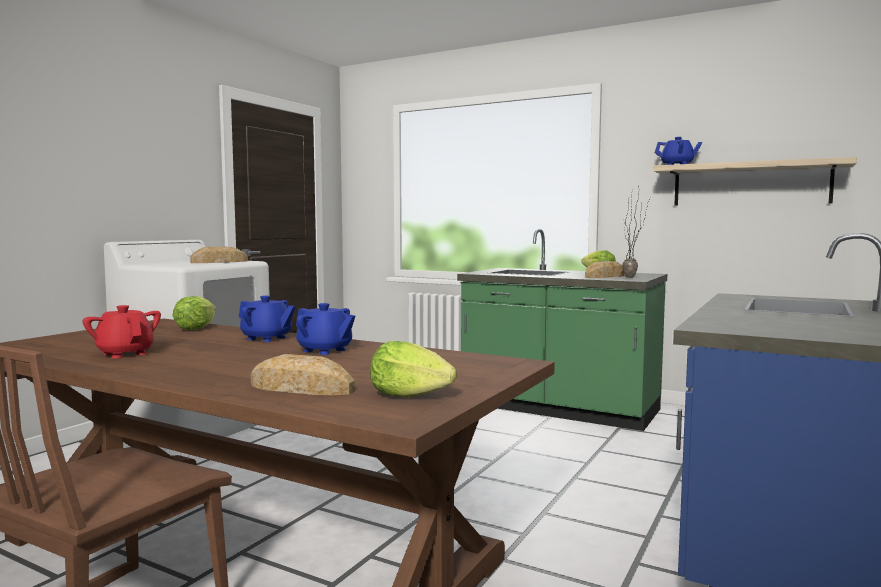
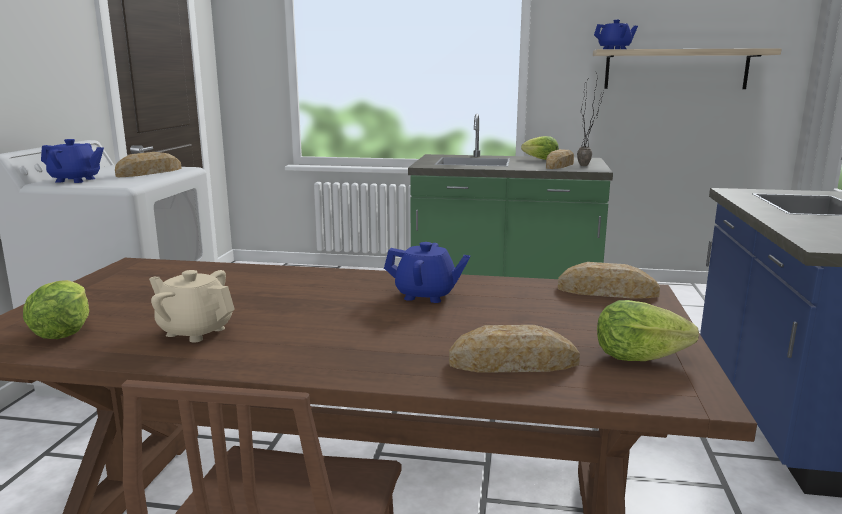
camera: 20 degrees left, 10 degrees up
red teapot [83,305,161,359] -> beige teapot [149,270,235,343]
lettuce [172,296,216,331] -> lettuce moved to [23,280,89,339]
blue teapot [239,296,296,342] -> blue teapot moved to [41,139,104,183]
none -> bread [558,262,660,299]

